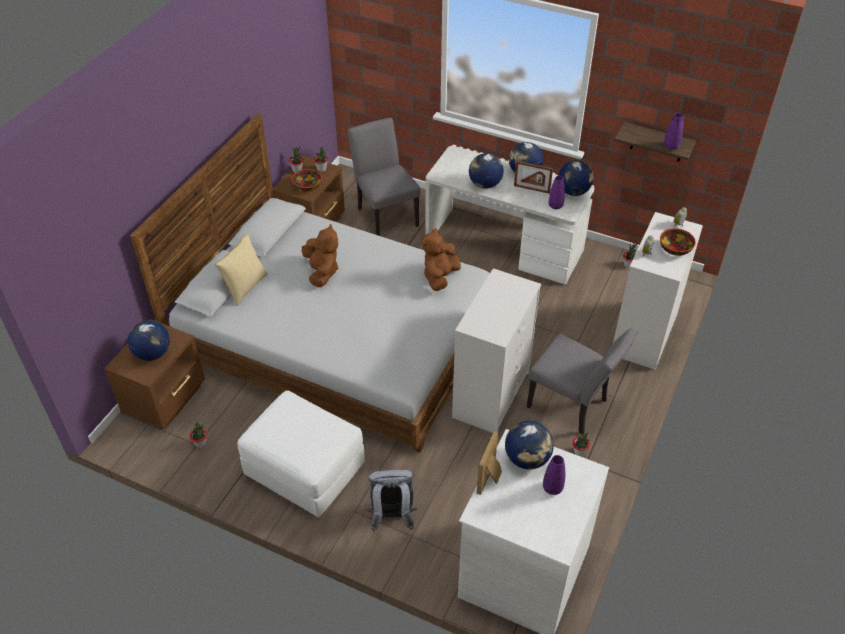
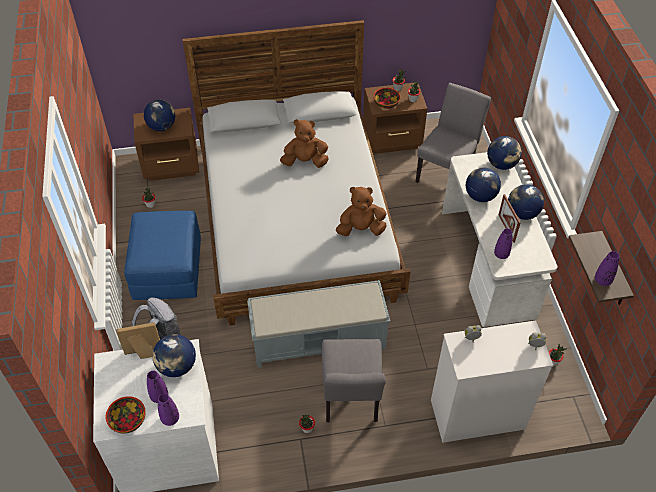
camera: 55 degrees right, 5 degrees up
pillow [215,233,268,306] -> none
white ottoman [238,390,365,517] -> blue ottoman [124,211,201,300]
brown plush toy [302,224,338,287] -> brown plush toy turned 135 degrees counterclockwise [280,119,329,168]
white dresser [452,268,541,433] -> grey bench [247,280,390,368]
globe [558,161,594,196] -> globe moved to [487,136,522,170]
bowl [660,228,696,256] -> bowl moved to [106,396,146,434]
none -> purple vase [158,393,179,426]

